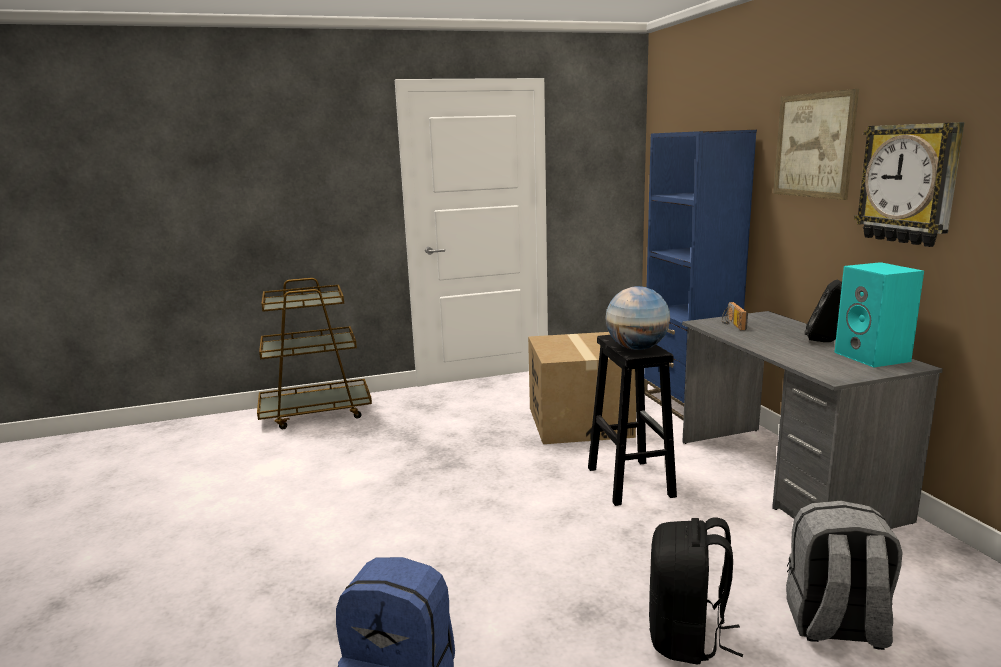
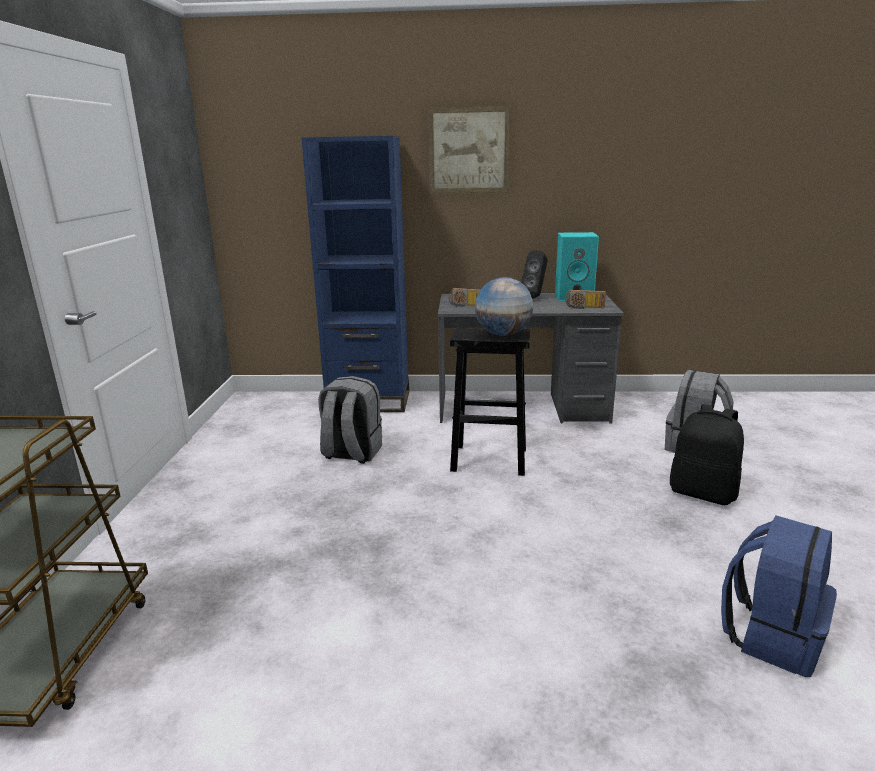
camera: 70 degrees left, 5 degrees up
cardboard box [528,332,636,444] -> grey backpack [318,376,382,464]
wall clock [854,122,964,247] -> none
none -> radio [565,290,606,309]

